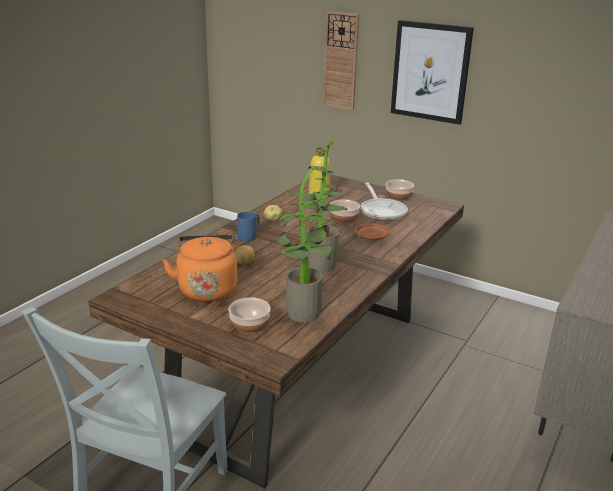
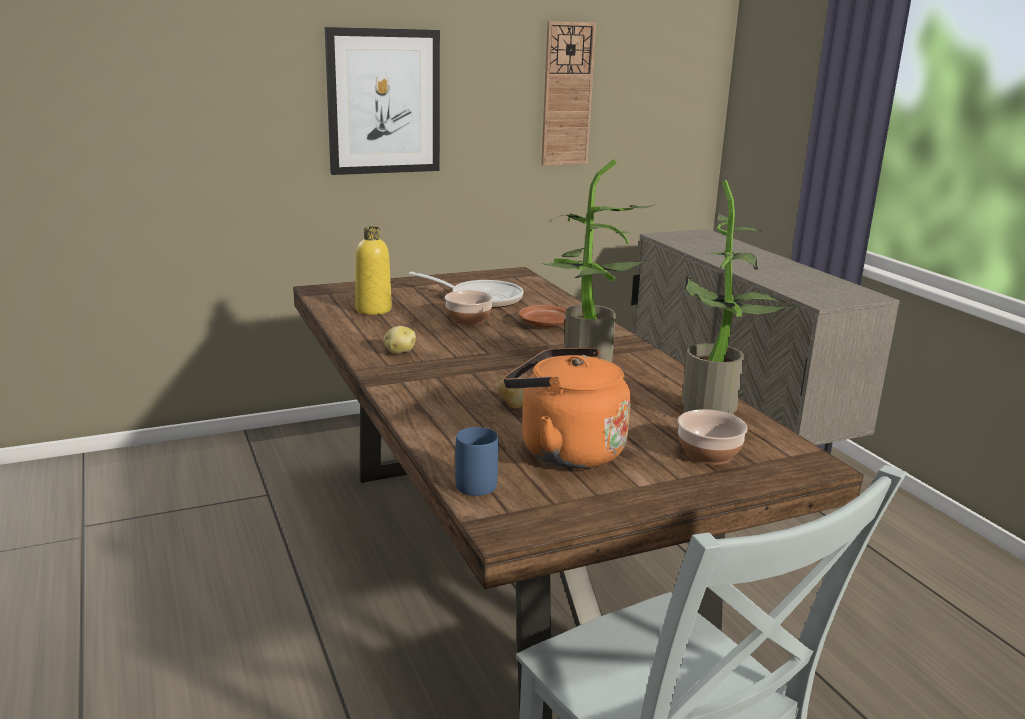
camera: 55 degrees left, 5 degrees down
blue mug [237,212,260,241] -> blue mug moved to [455,427,498,496]
wall clock [323,11,359,110] -> wall clock moved to [541,21,596,166]
bowl [386,179,414,201] -> none

